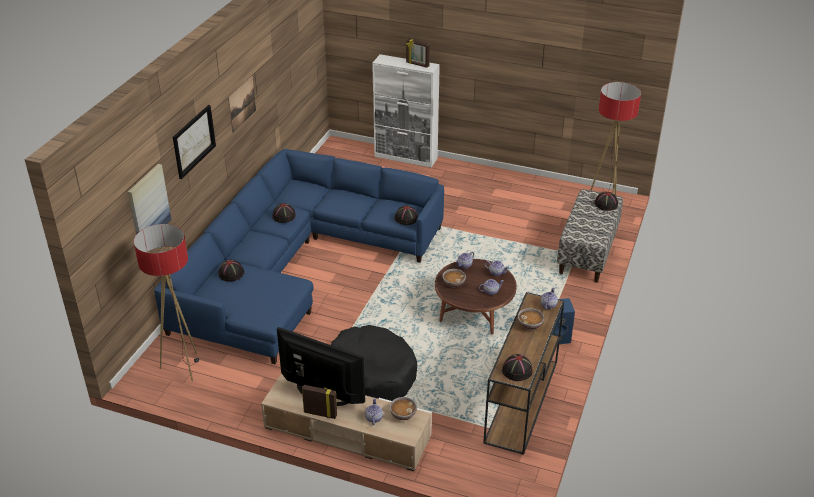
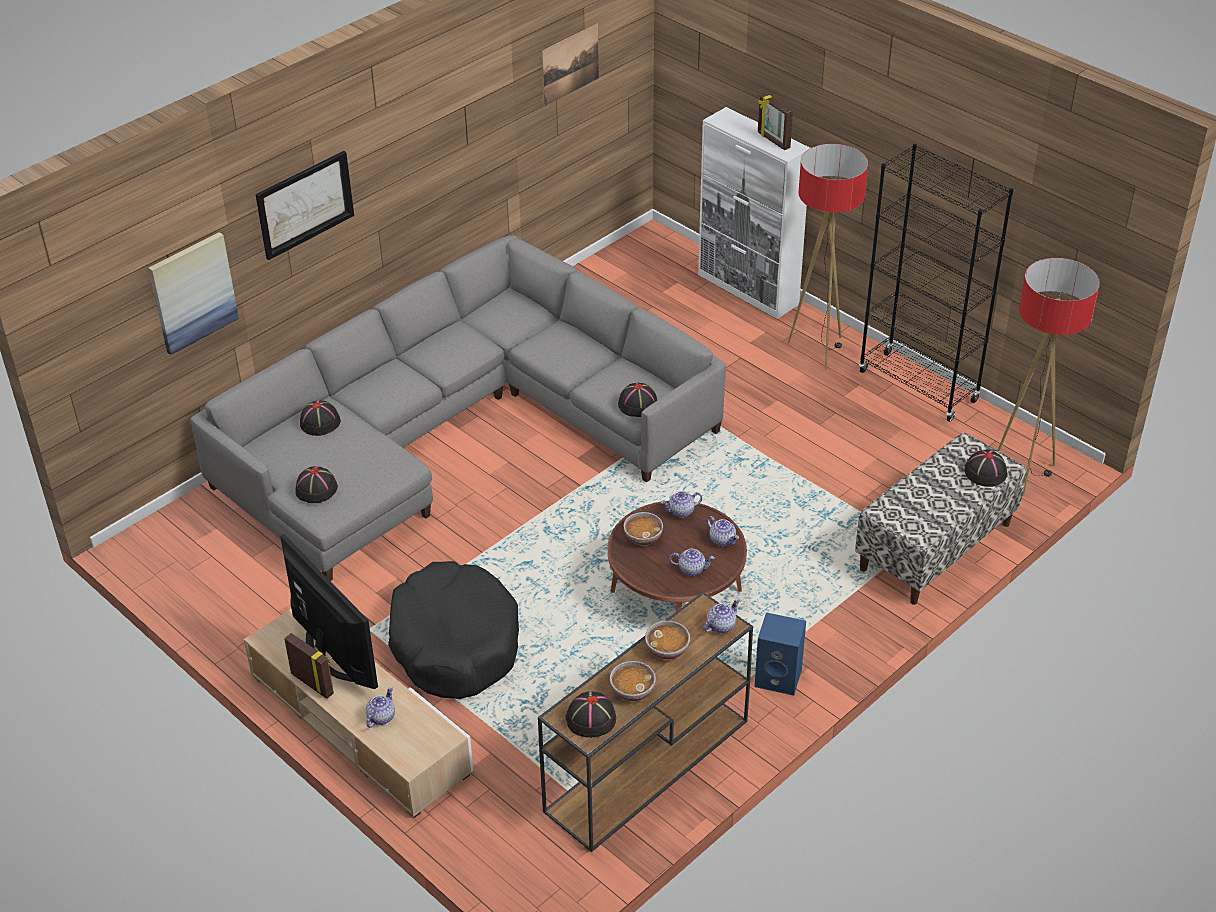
camera: 25 degrees right, 5 degrees up
floor lamp [134,224,200,381] -> floor lamp moved to [788,144,868,369]
blue sofa [154,149,444,364] -> grey sofa [190,235,726,581]
picture [228,76,256,133] -> picture moved to [542,24,599,106]
black hat [272,203,296,223] -> black hat moved to [295,466,338,503]
bowl [390,397,417,420] -> bowl moved to [610,661,656,701]
none -> black bookcase [859,144,1013,422]

